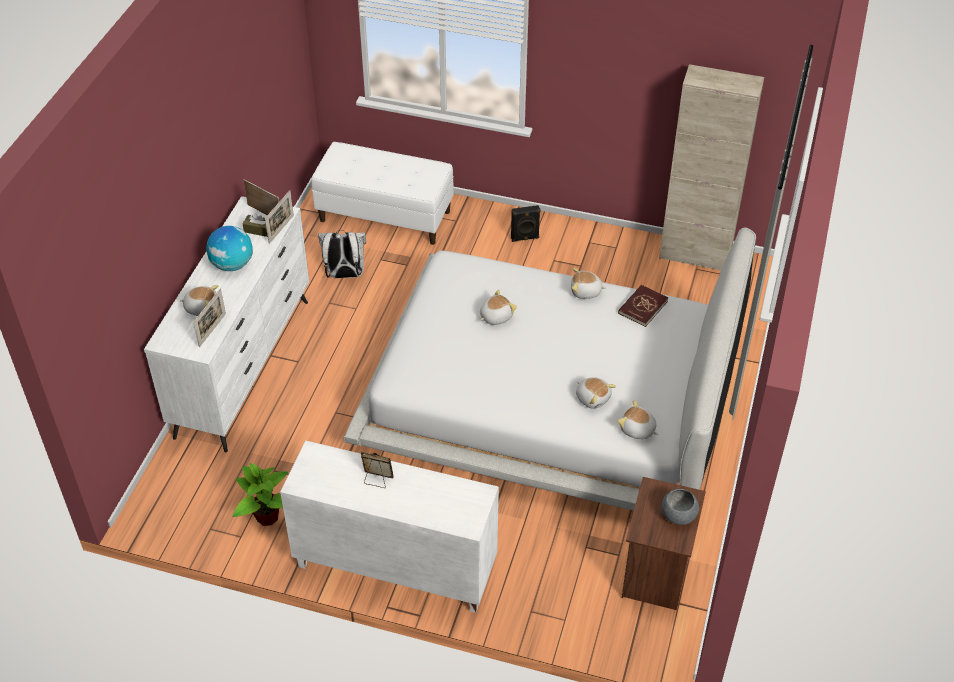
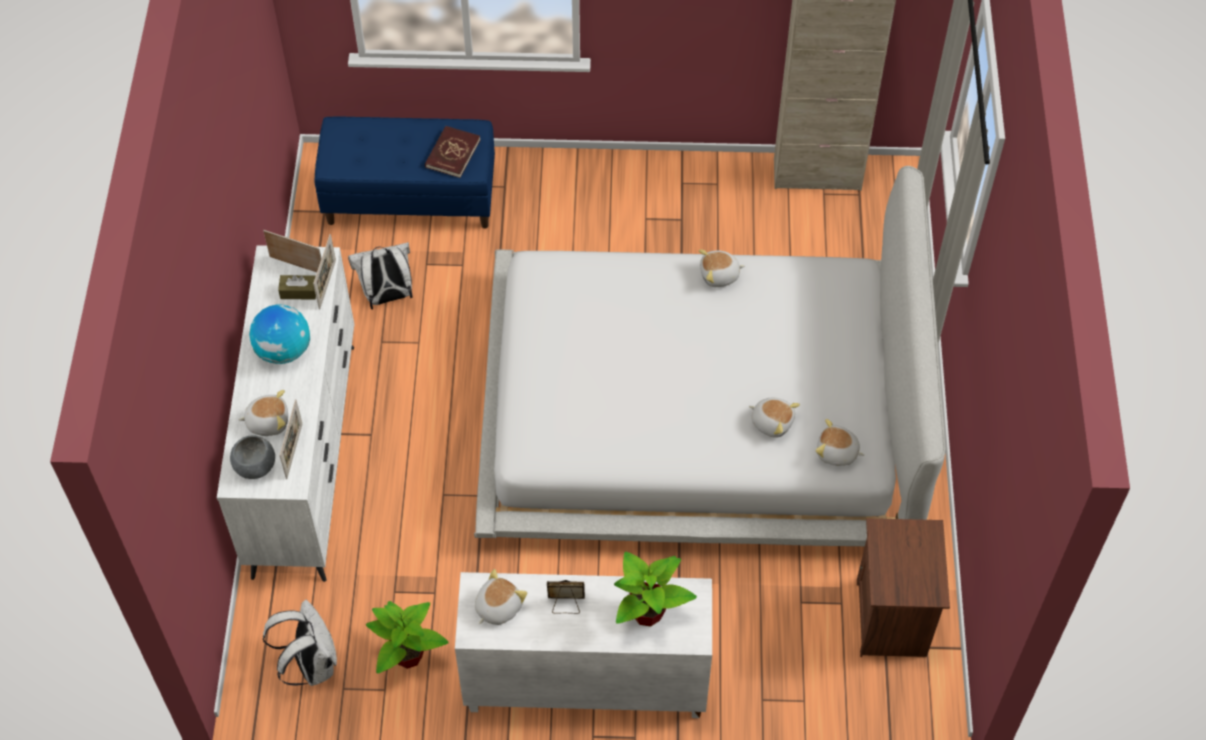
camera: 15 degrees left, 10 degrees up
white bench [311,142,454,245] -> blue bench [315,116,495,228]
plush toy [480,290,517,325] -> plush toy moved to [475,569,527,625]
black speaker [511,205,540,242] -> none
red book [618,285,668,327] -> red book moved to [425,126,480,178]
grey bowl [662,488,699,525] -> grey bowl moved to [230,436,275,479]
none -> white backpack [263,600,337,686]
none -> potted plant [614,552,697,627]

